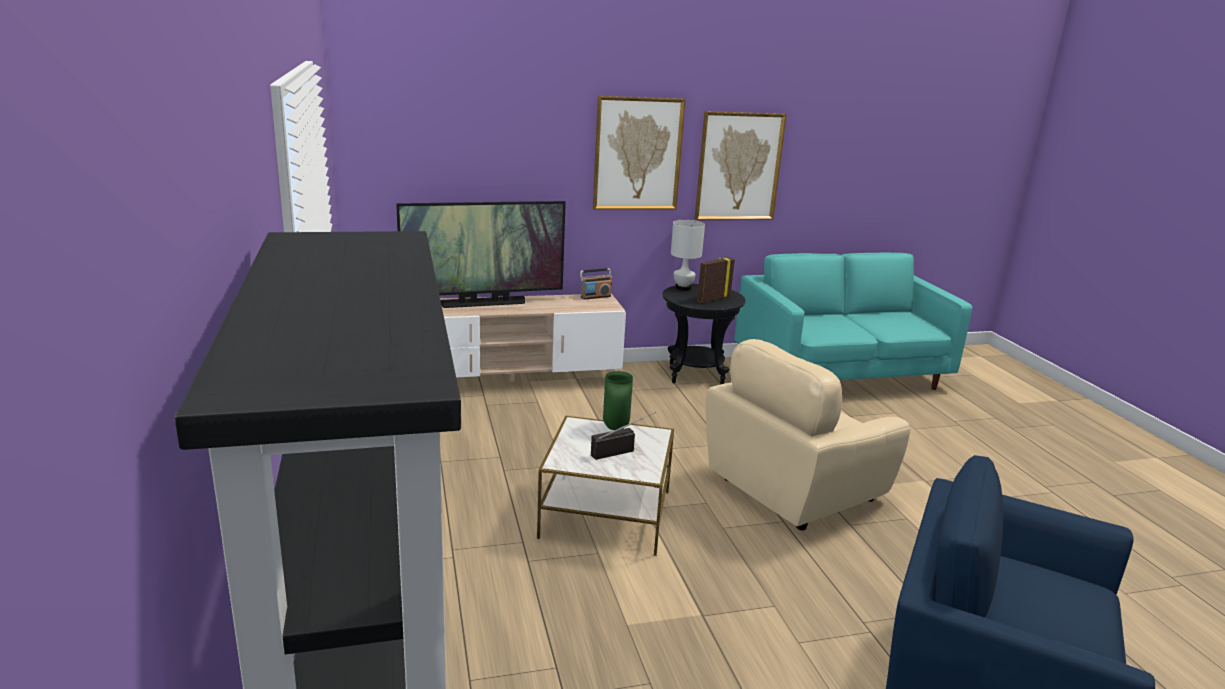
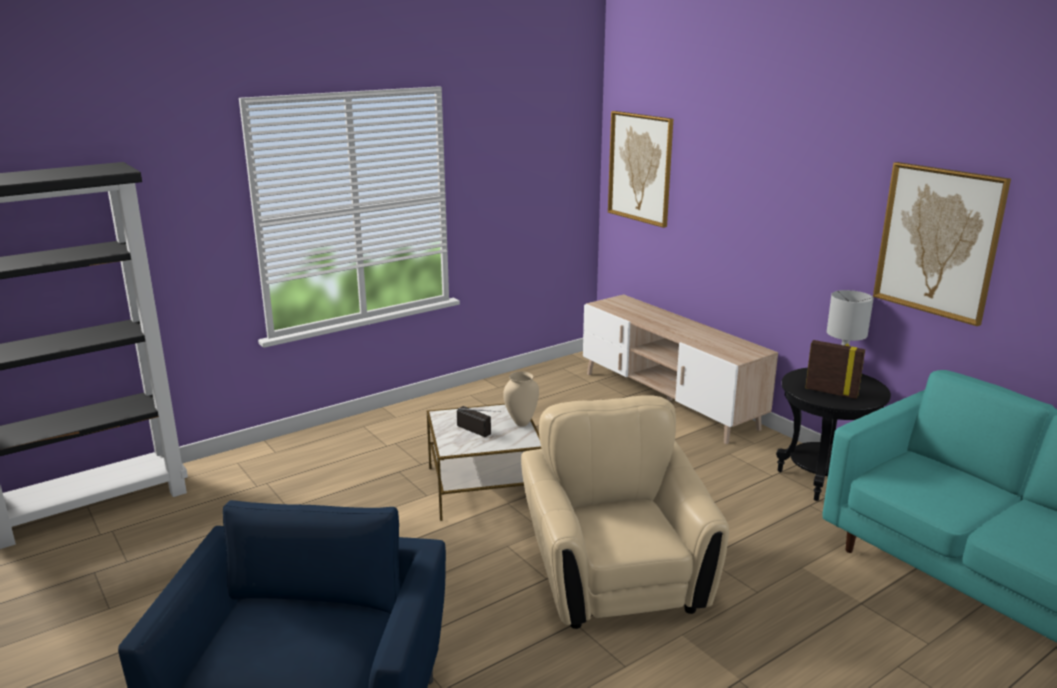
camera: 70 degrees right, 0 degrees up
television [396,201,566,308] -> none
radio [580,268,612,300] -> none
picture [593,96,686,210] -> picture moved to [608,111,673,228]
green vase [603,371,633,430] -> beige vase [503,372,539,427]
beige armchair [706,339,911,530] -> beige armchair turned 45 degrees clockwise [521,395,729,629]

